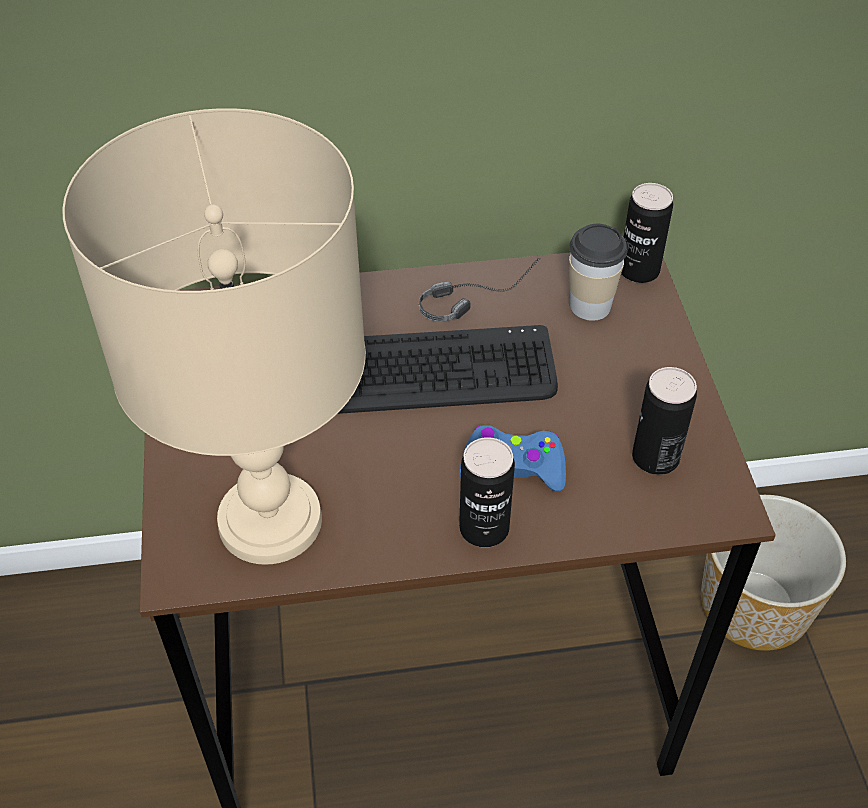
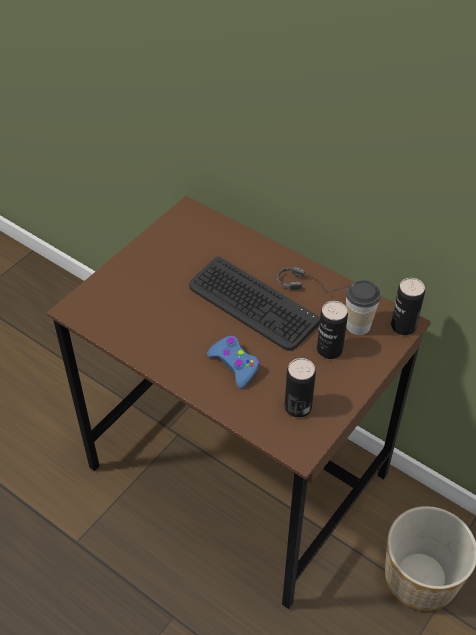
camera: 45 degrees right, 0 degrees up
beige table lamp [62,108,366,565] -> none
can [459,437,515,547] -> can moved to [317,301,348,359]

